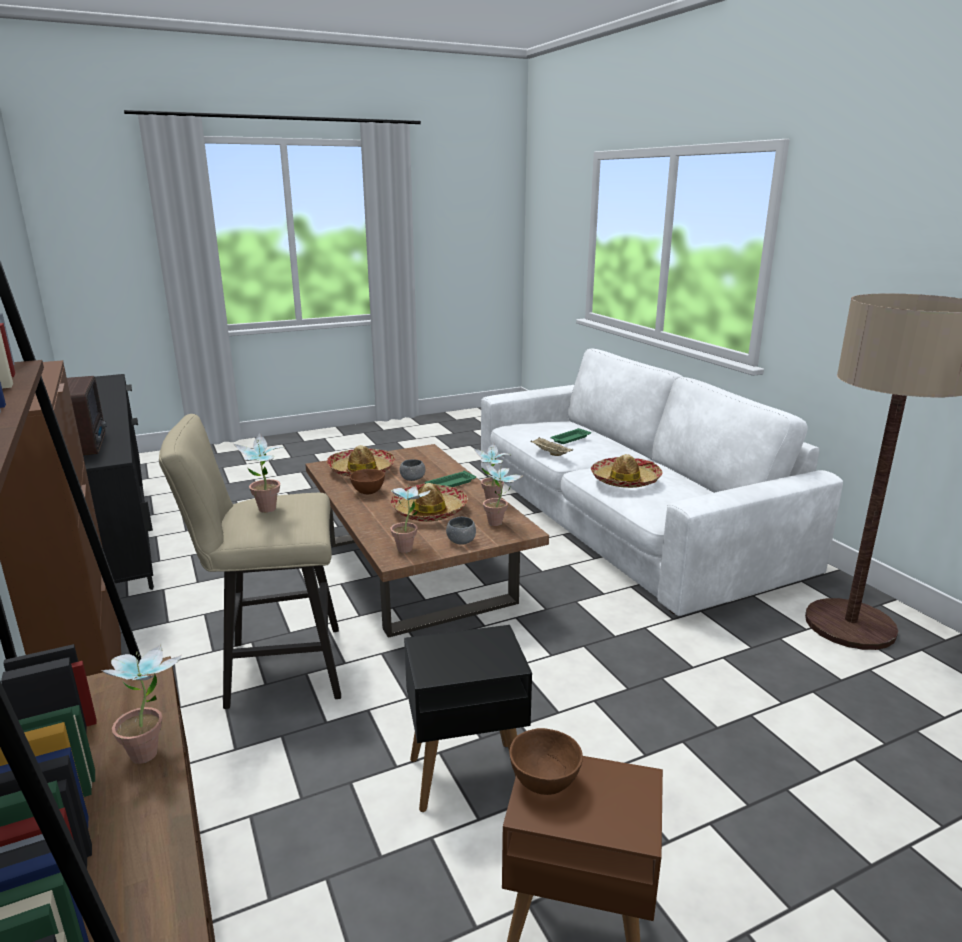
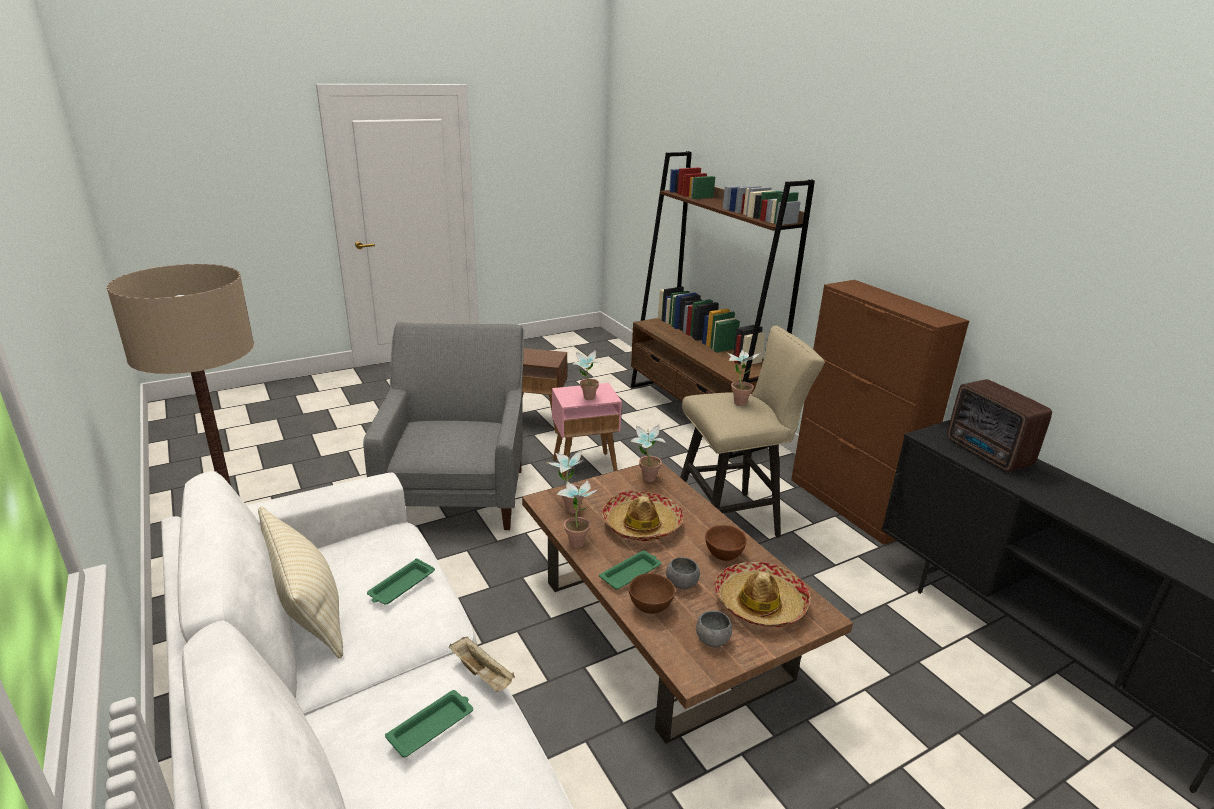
camera: 175 degrees right, 5 degrees up
potted plant [102,644,182,764] -> potted plant moved to [573,350,602,400]
black side table [404,625,532,812] -> pink side table [552,383,622,478]
grey bowl [446,517,476,545] -> grey bowl moved to [696,610,732,647]
brown bowl [510,728,583,795] -> brown bowl moved to [629,573,675,614]
hat [591,454,663,488] -> green tray [367,558,435,605]
none -> beige pillow [258,506,343,659]
none -> grey armchair [363,322,524,530]

